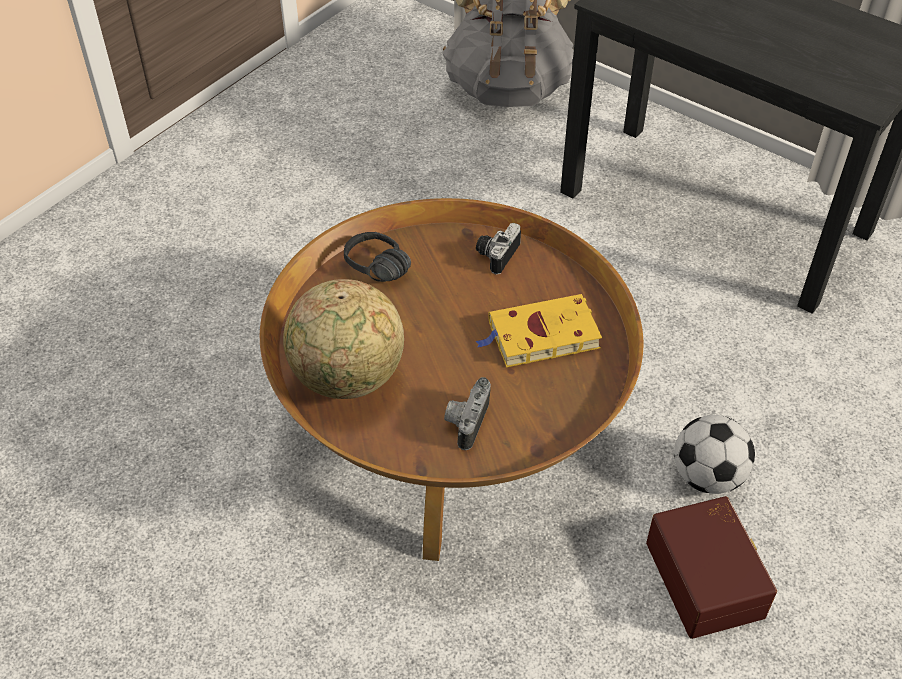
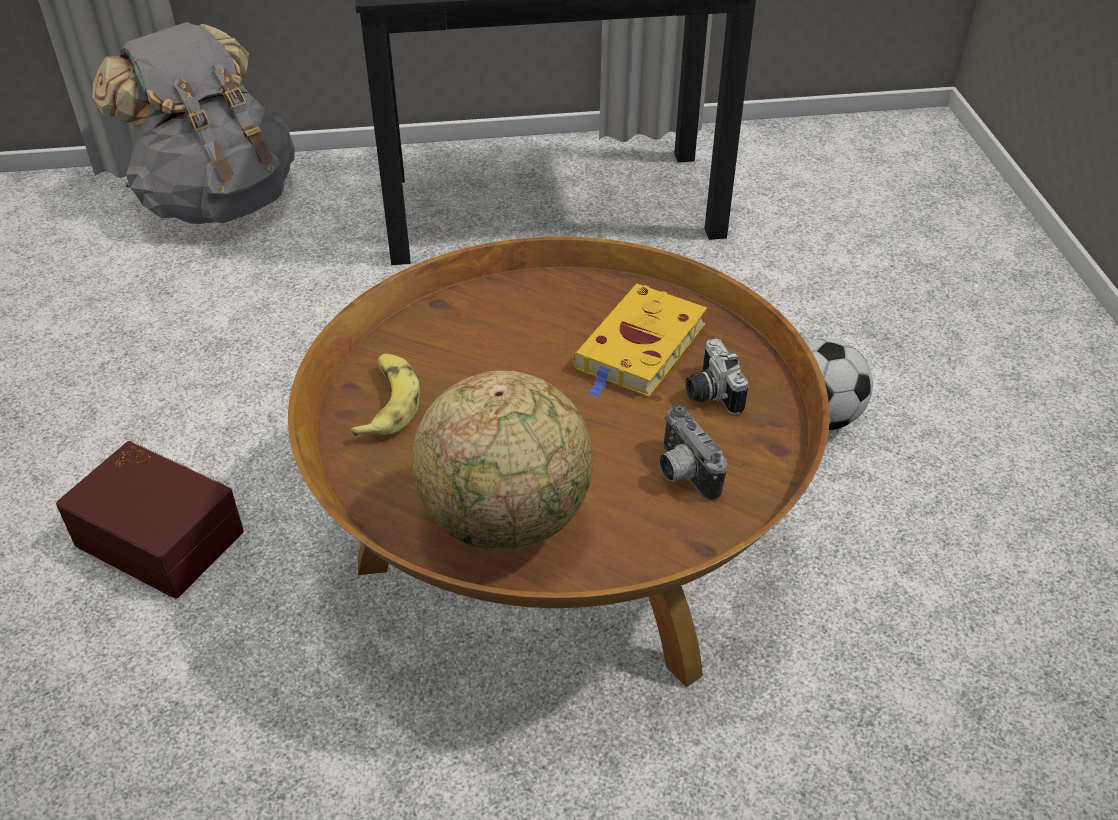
camera: 45 degrees left, 5 degrees down
black headphones [344,232,411,282] -> banana [350,354,420,436]
camera [476,223,521,275] -> camera moved to [685,338,748,415]
brown storage box [646,496,777,639] -> brown storage box moved to [56,441,244,599]

